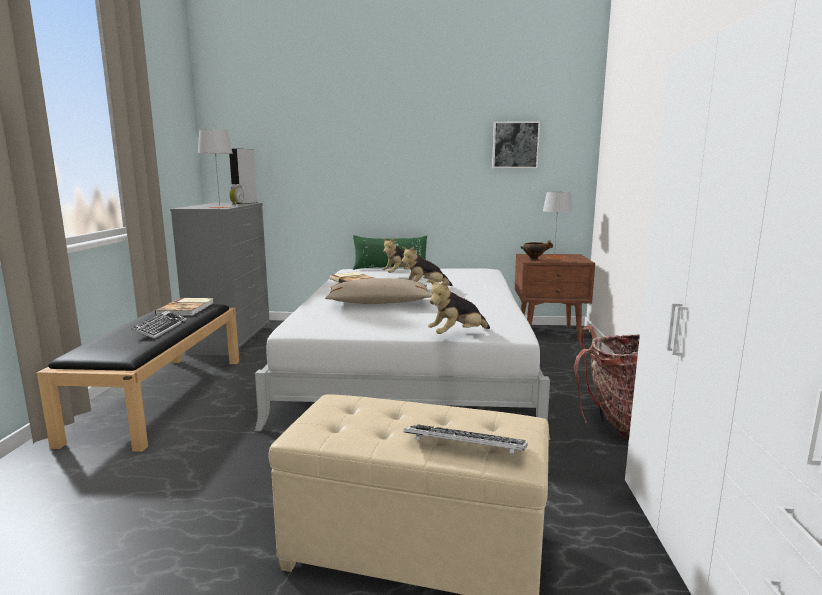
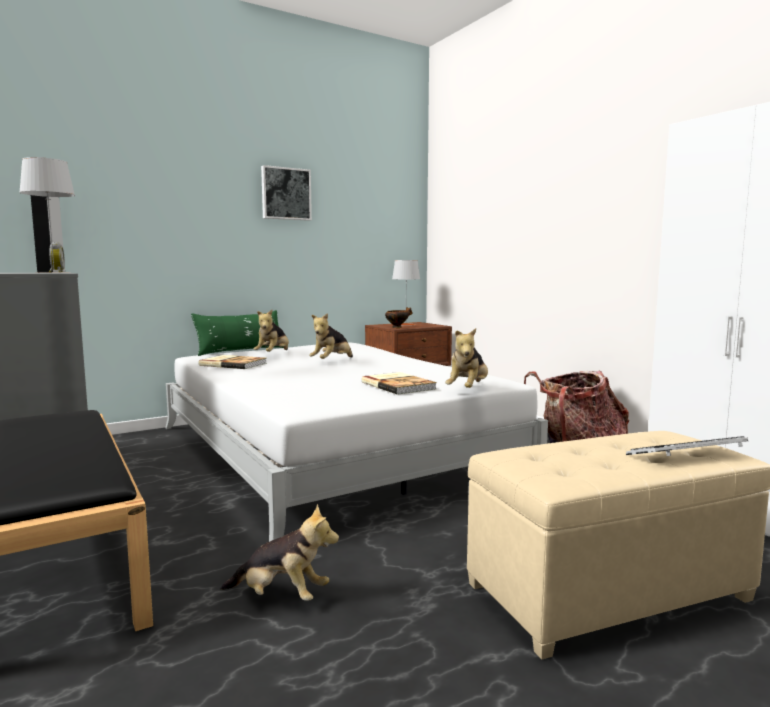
camera: 35 degrees left, 5 degrees down
keyboard [131,310,187,339] -> none
book [155,298,214,316] -> book moved to [362,372,437,395]
beige pillow [325,278,432,304] -> none
picture [492,121,540,168] -> picture moved to [261,165,312,221]
none -> plush toy [221,504,339,601]

